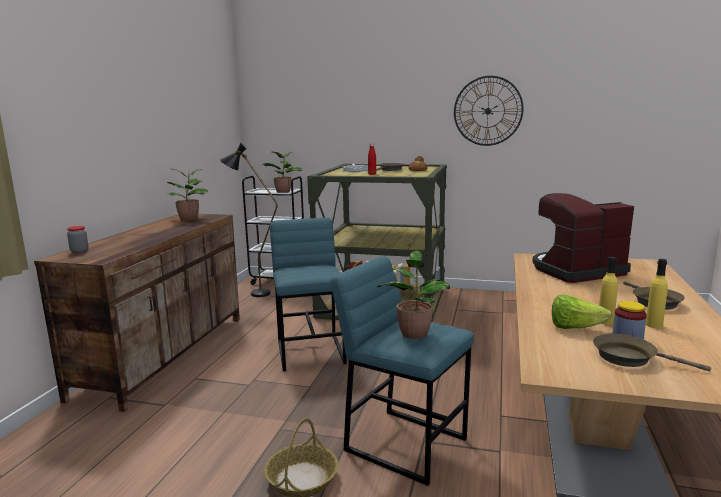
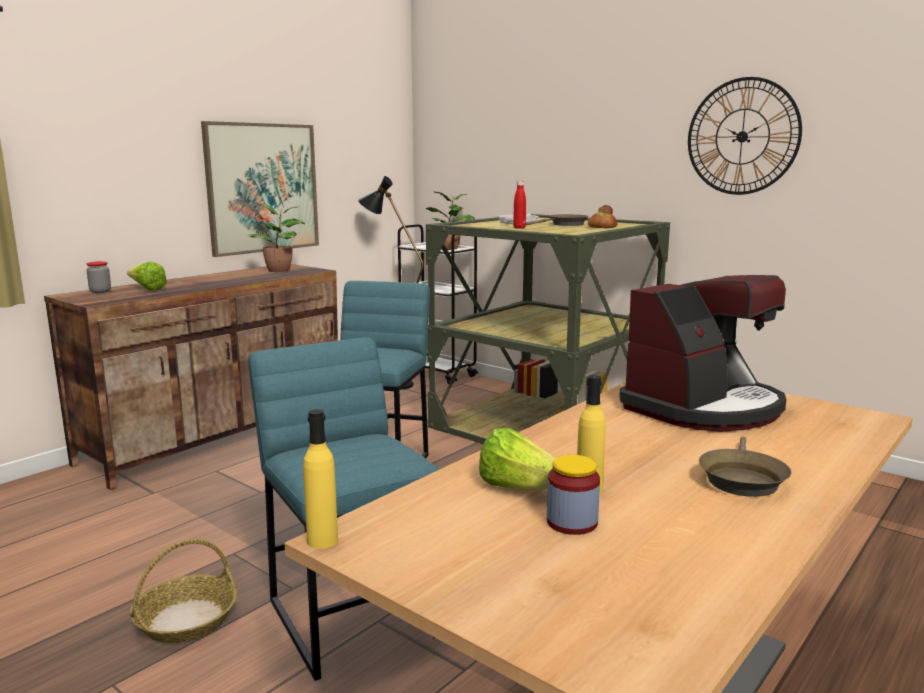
camera: 25 degrees right, 0 degrees up
potted plant [377,251,450,339] -> none
coffee machine [532,193,634,283] -> coffee machine turned 135 degrees clockwise [619,275,787,432]
brown frying pan [593,334,711,371] -> none
yellow bottle [646,259,668,328] -> yellow bottle moved to [303,409,338,549]
none -> lettuce [127,261,167,290]
none -> picture [201,121,319,257]

